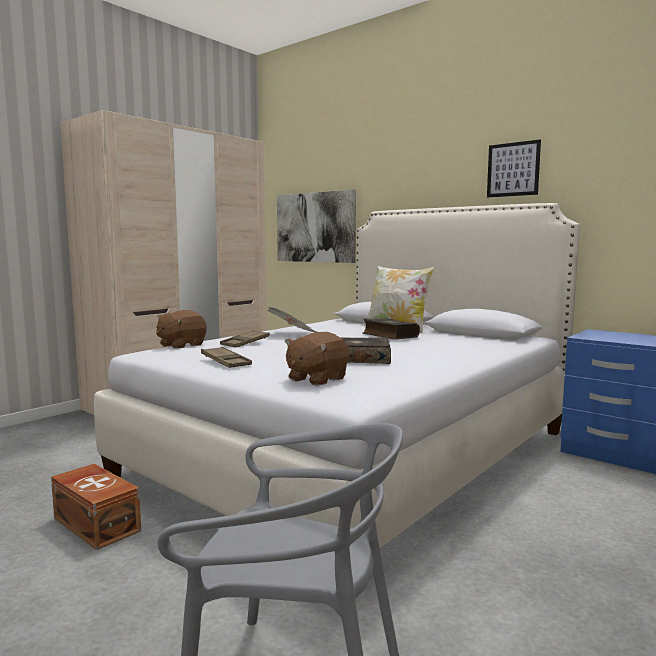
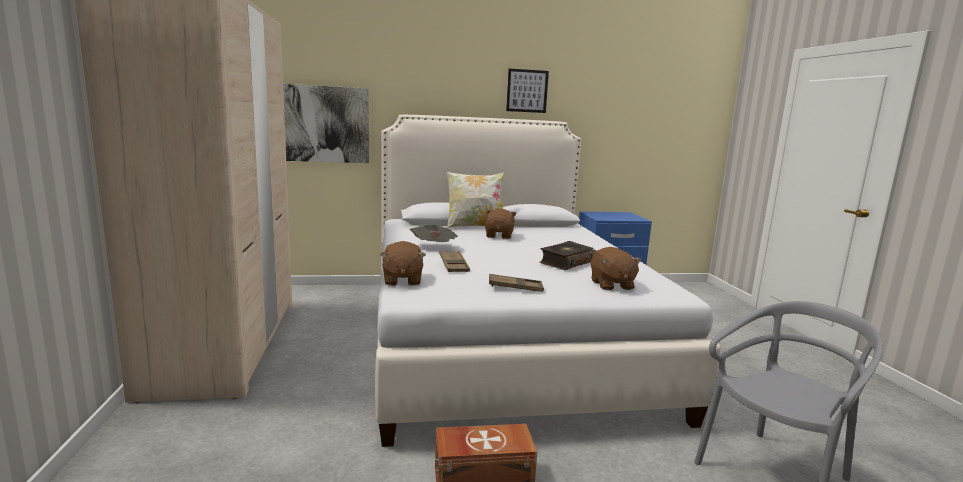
camera: 50 degrees left, 5 degrees up
book [363,318,420,340] -> brown plush toy [485,209,517,239]

